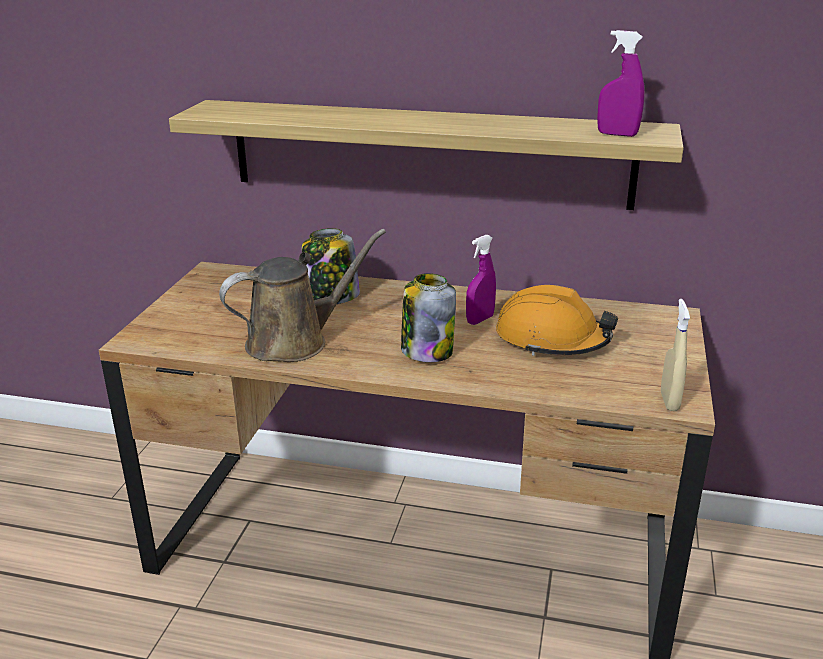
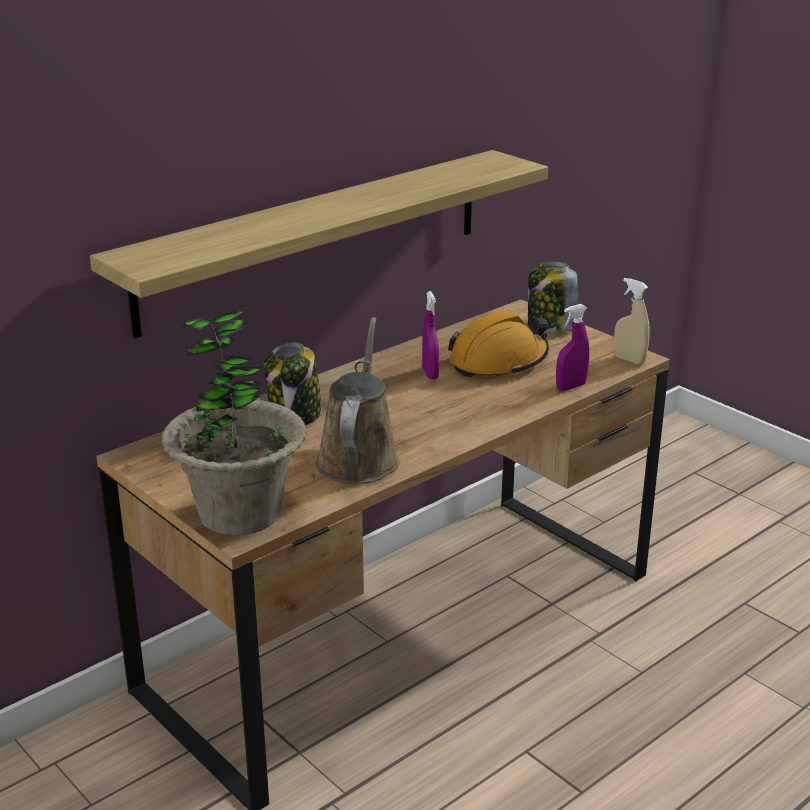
camera: 55 degrees left, 0 degrees up
jar [401,273,456,362] -> jar moved to [528,261,577,333]
purple spray bottle [597,30,645,137] -> purple spray bottle moved to [556,304,589,391]
none -> potted plant [162,308,307,535]

